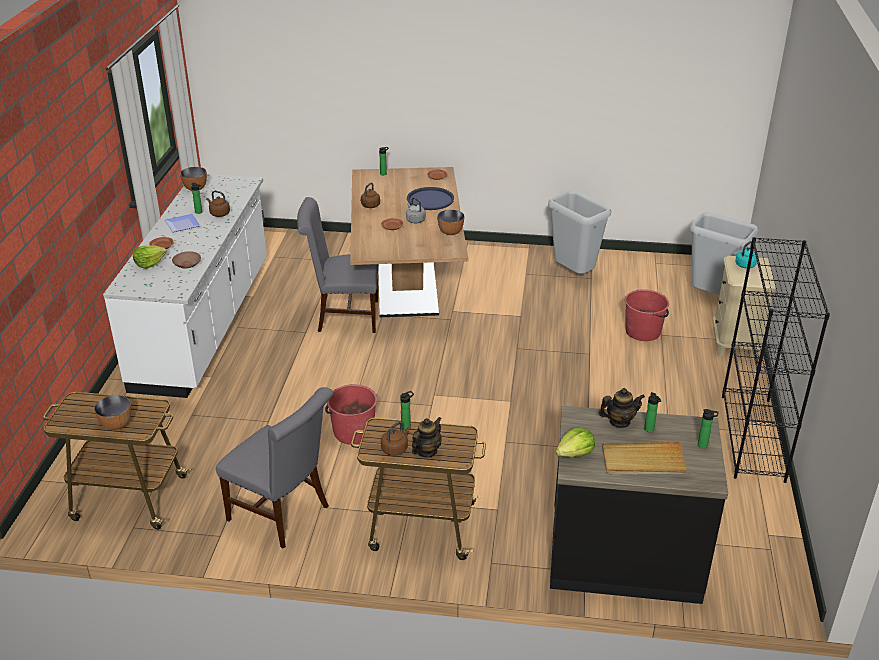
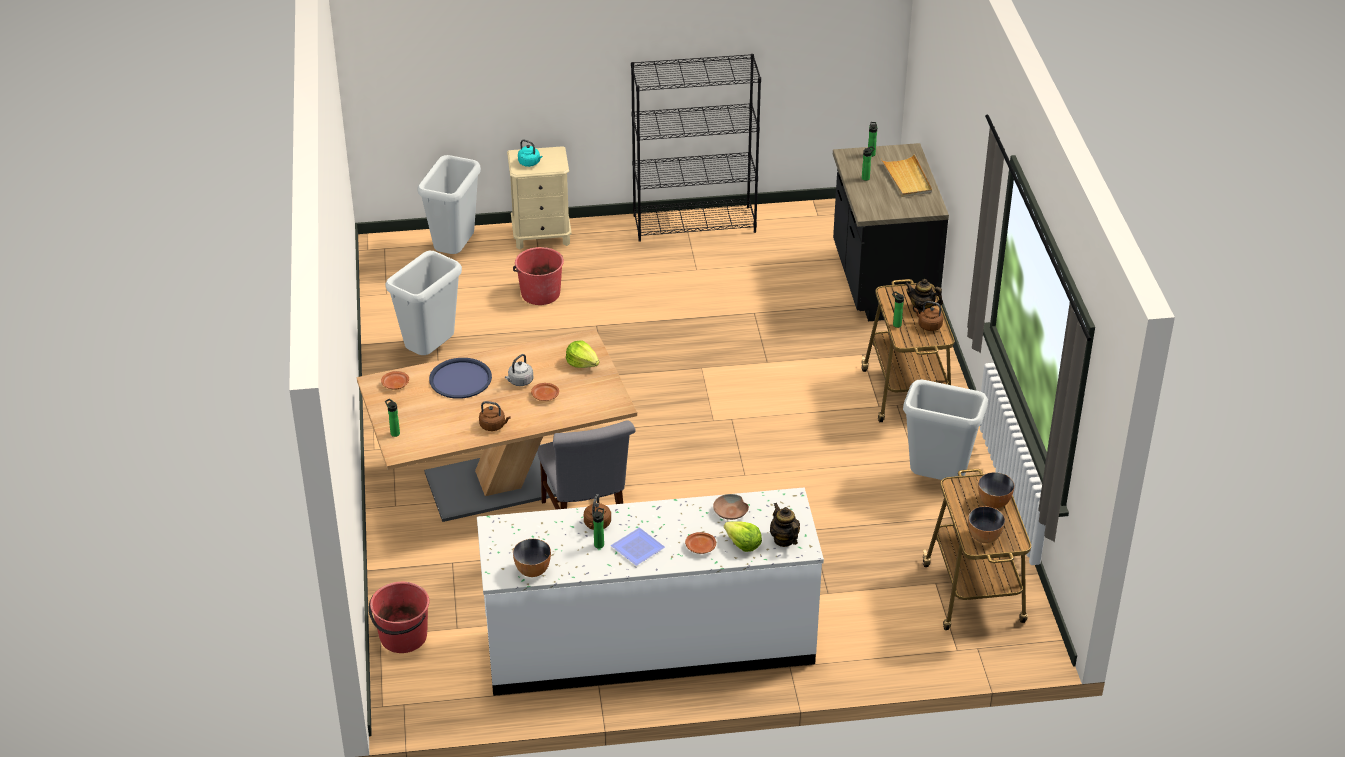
camera: 105 degrees left, 5 degrees up
grey chair [216,387,333,549] -> grey trash can [903,379,988,480]
red bucket [325,384,377,445] -> red bucket moved to [369,582,429,653]
bowl [437,210,464,235] -> bowl moved to [968,506,1005,543]
lettuce [556,428,595,457] -> lettuce moved to [566,340,599,368]
teapot [599,388,645,428] -> teapot moved to [770,503,800,547]

